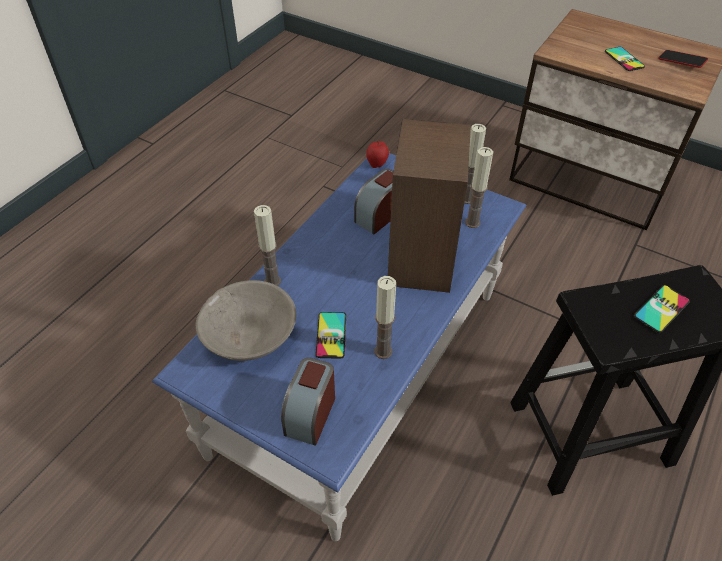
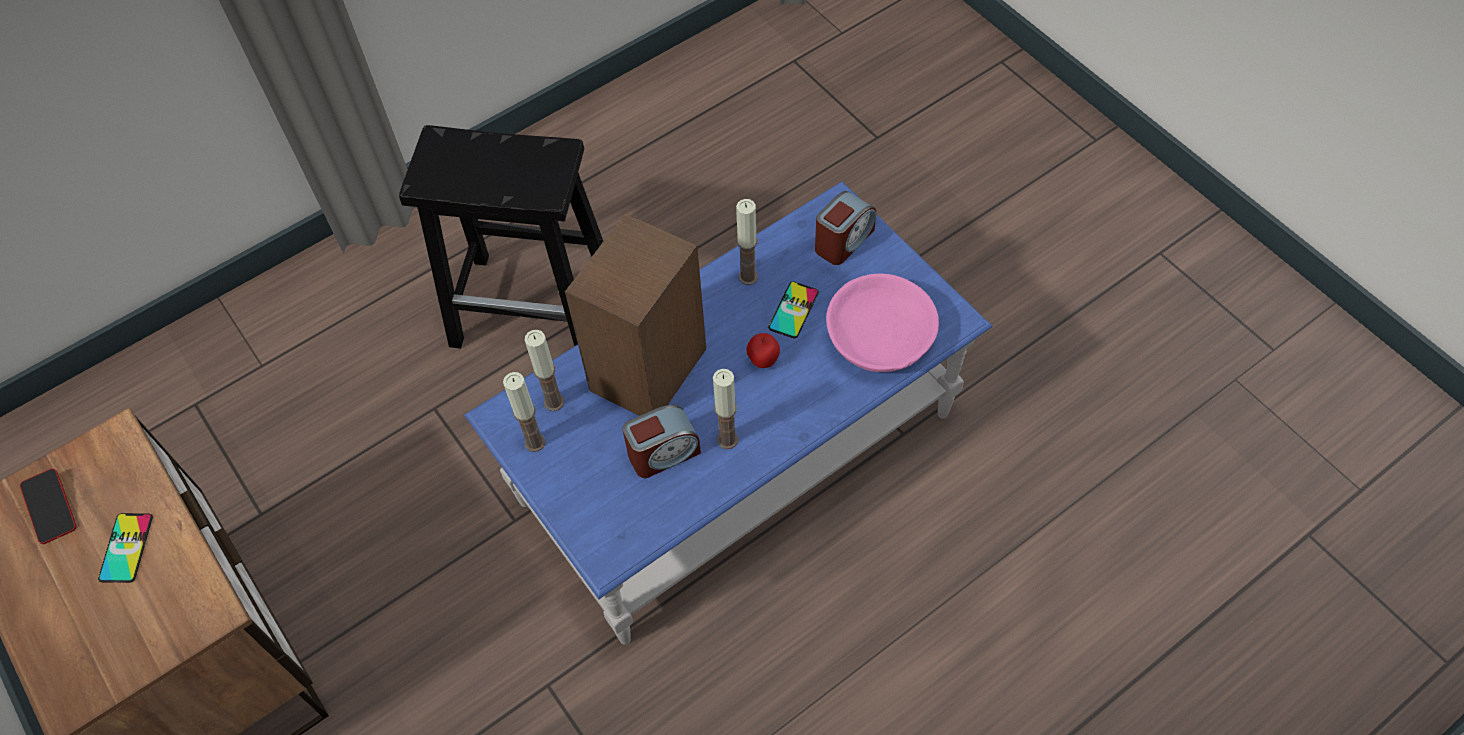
camera: 155 degrees left, 10 degrees up
grey bowl [196,280,296,361] -> pink bowl [826,274,939,372]
candle [254,205,281,286] -> candle moved to [713,369,738,449]
apple [366,141,389,168] -> apple moved to [746,333,780,368]
phone [634,285,690,333] -> none

